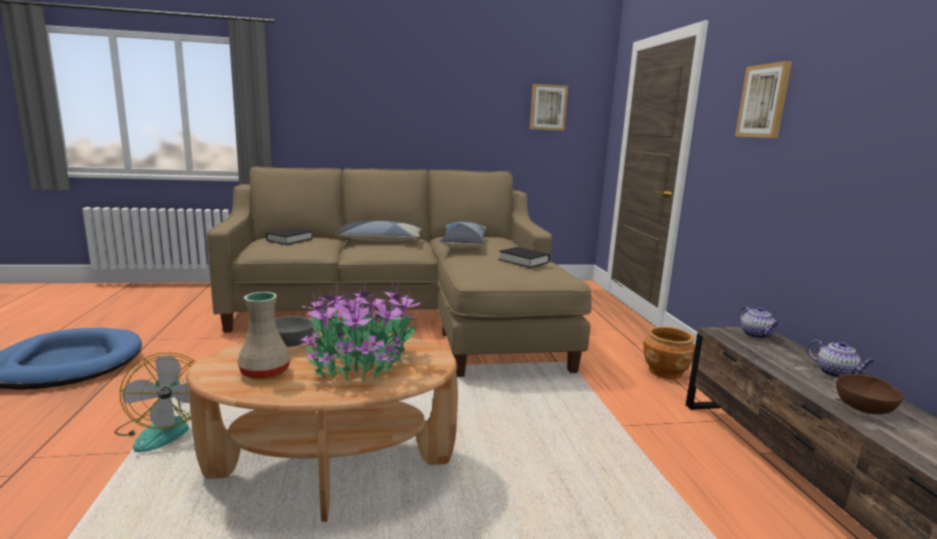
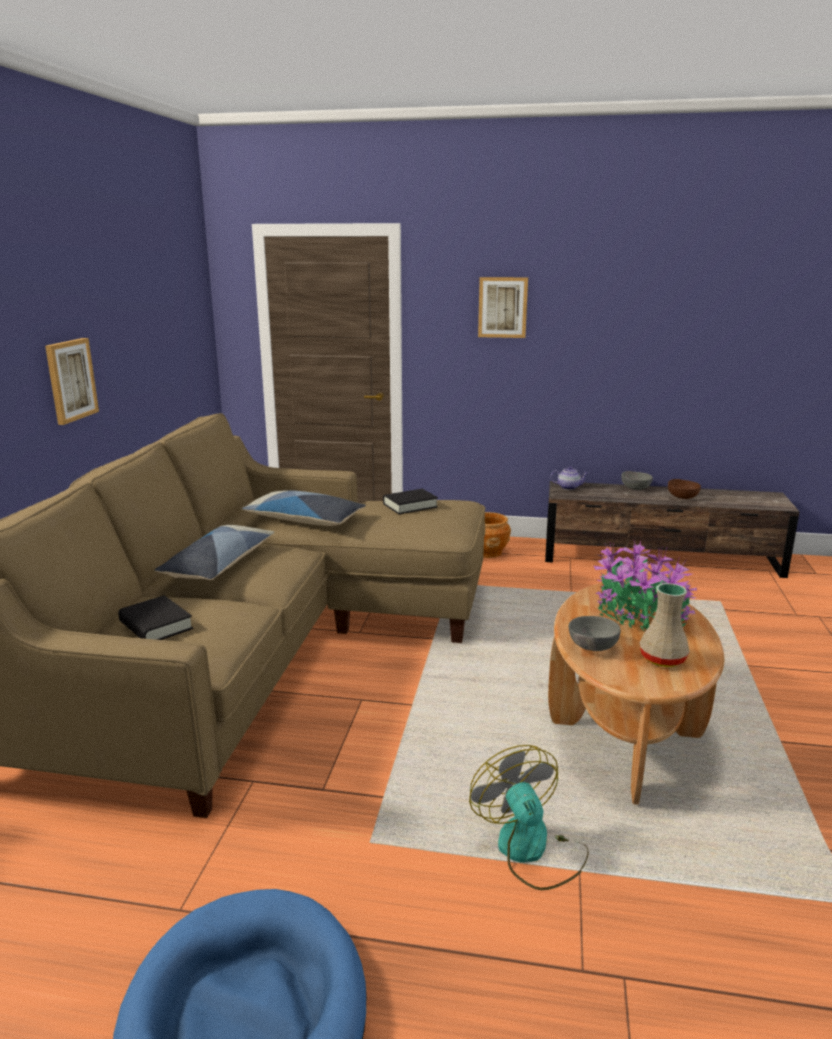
camera: 70 degrees left, 5 degrees up
fan [114,352,196,452] -> fan turned 105 degrees counterclockwise [469,745,589,890]
picture [530,84,568,131] -> picture moved to [45,338,99,425]
teapot [807,340,876,378] -> grey bowl [621,471,653,490]

